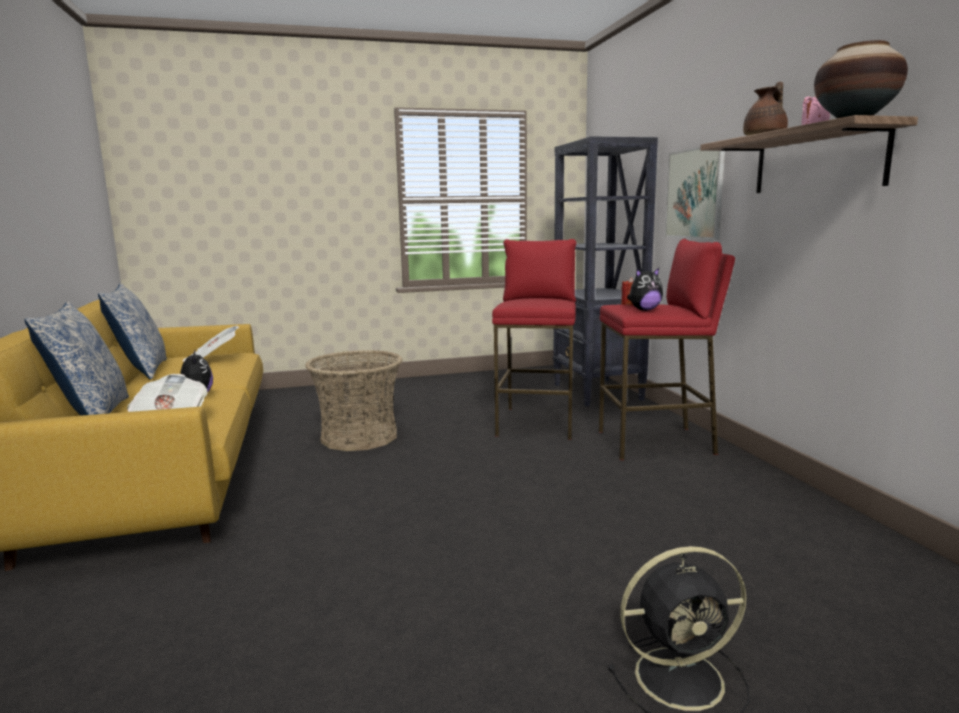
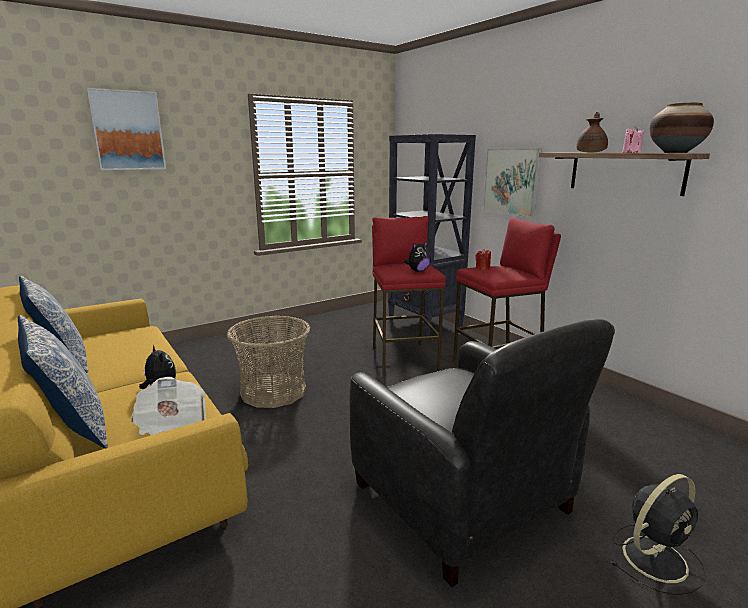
camera: 20 degrees left, 5 degrees up
newspaper [183,326,239,362] -> none
plush toy [627,268,663,311] -> plush toy moved to [405,241,431,272]
none -> picture [86,88,166,170]
none -> black armchair [350,319,615,587]

